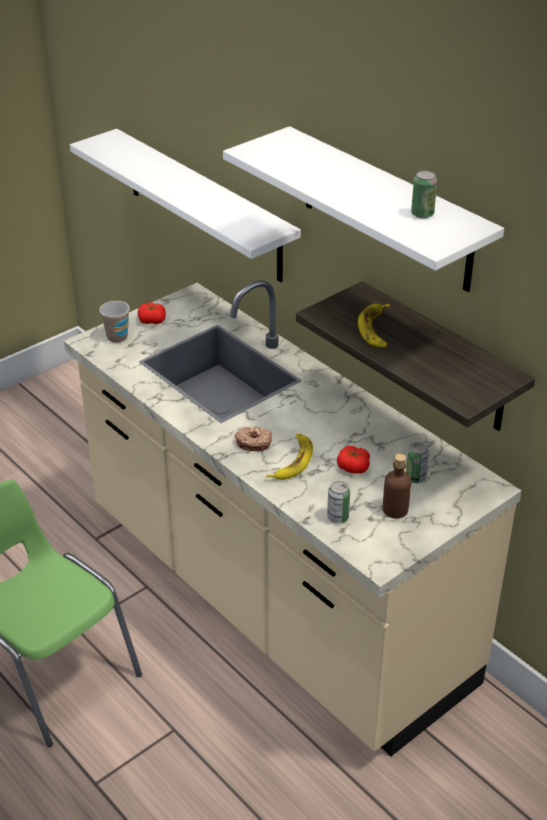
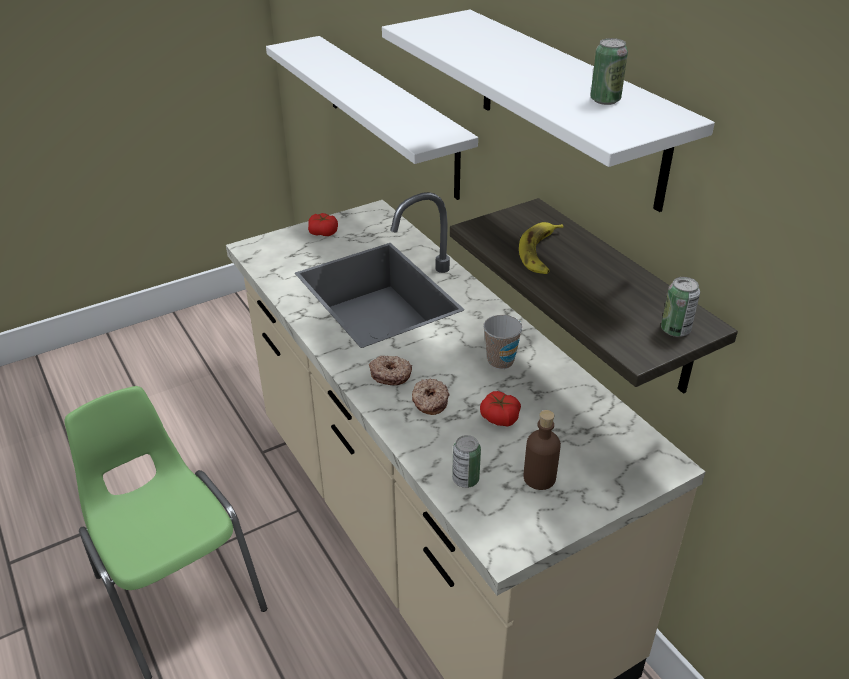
camera: 10 degrees right, 0 degrees up
cup [99,301,130,343] -> cup moved to [483,315,523,369]
banana [266,434,313,480] -> donut [412,379,450,415]
can [406,442,429,483] -> can moved to [661,277,700,337]

